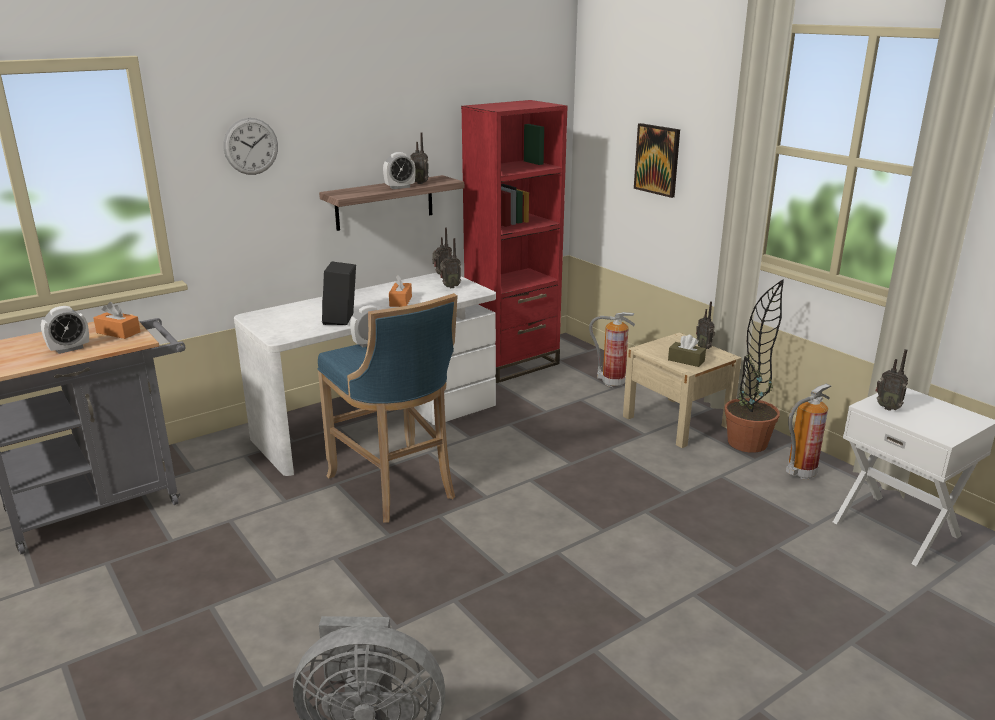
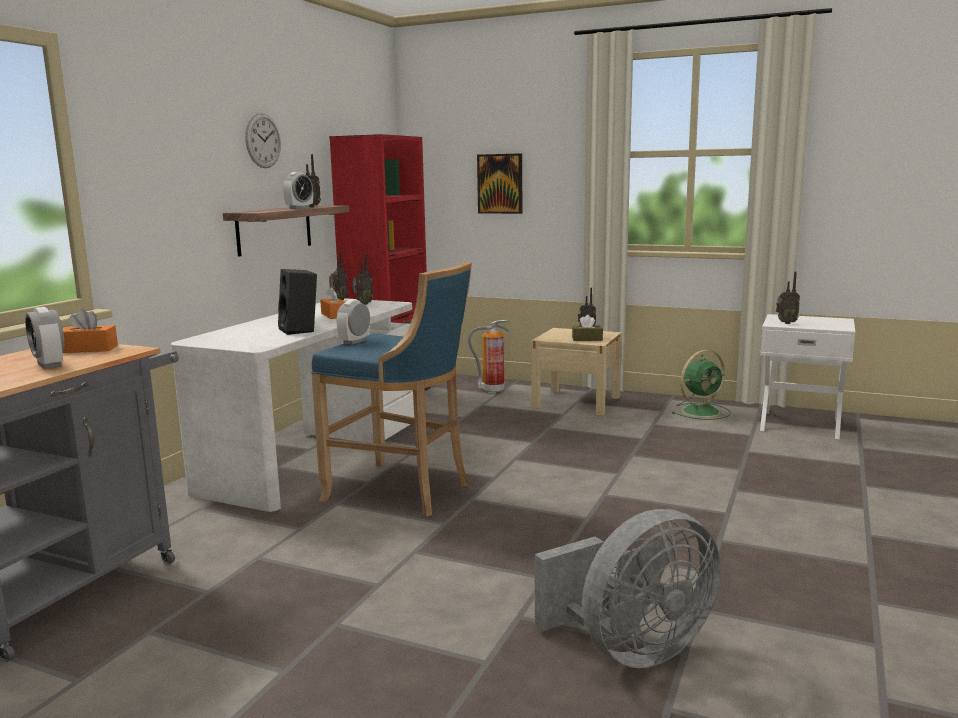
camera: 30 degrees left, 10 degrees down
alarm clock [41,306,89,354] -> alarm clock turned 120 degrees clockwise [25,307,65,369]
wall clock [224,118,278,175] -> wall clock moved to [245,113,281,168]
potted plant [725,279,784,453] -> none
fire extinguisher [786,384,831,479] -> green fan [671,350,731,420]

